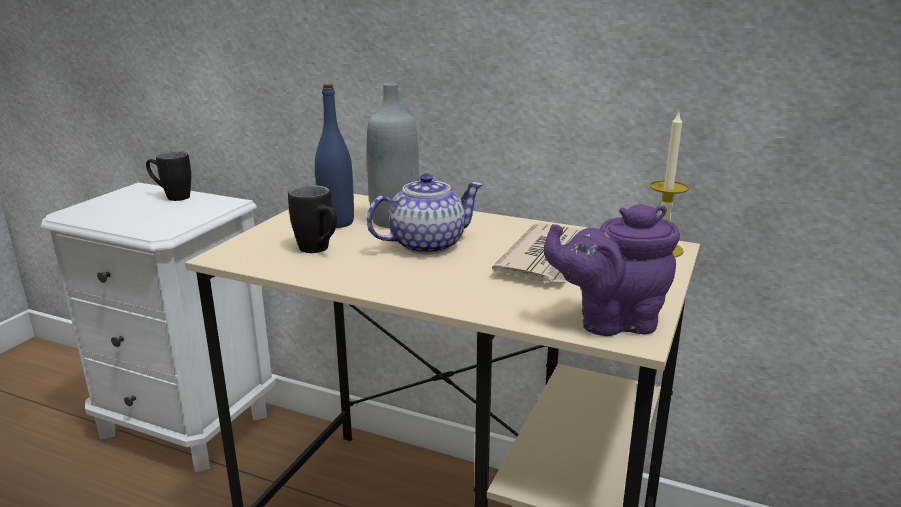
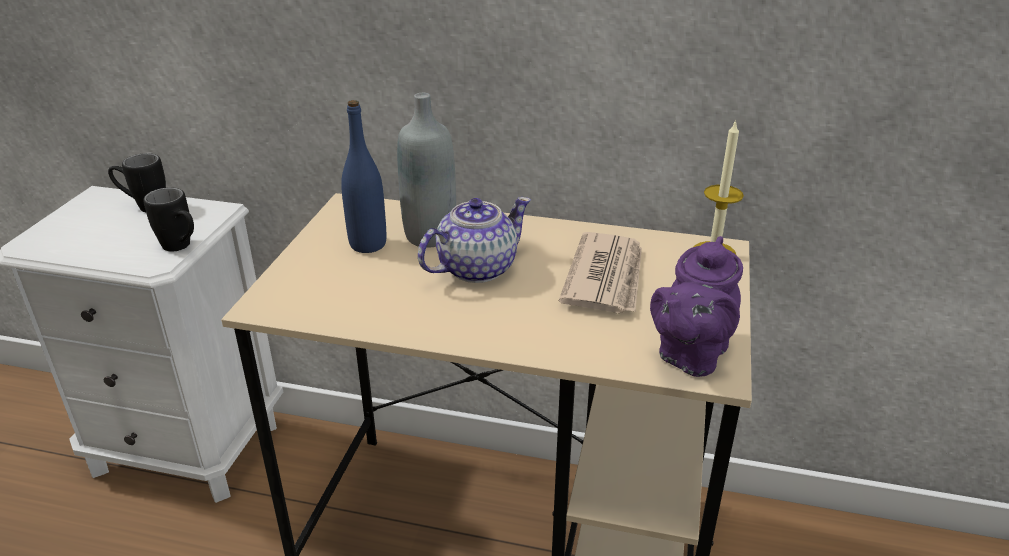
camera: 10 degrees left, 10 degrees up
black mug [288,185,337,253] -> black mug moved to [143,187,194,251]
purple teapot [544,204,680,336] -> purple teapot turned 45 degrees counterclockwise [650,236,743,377]

